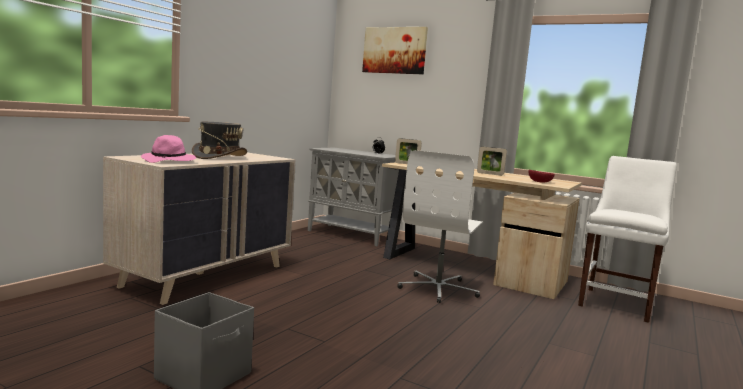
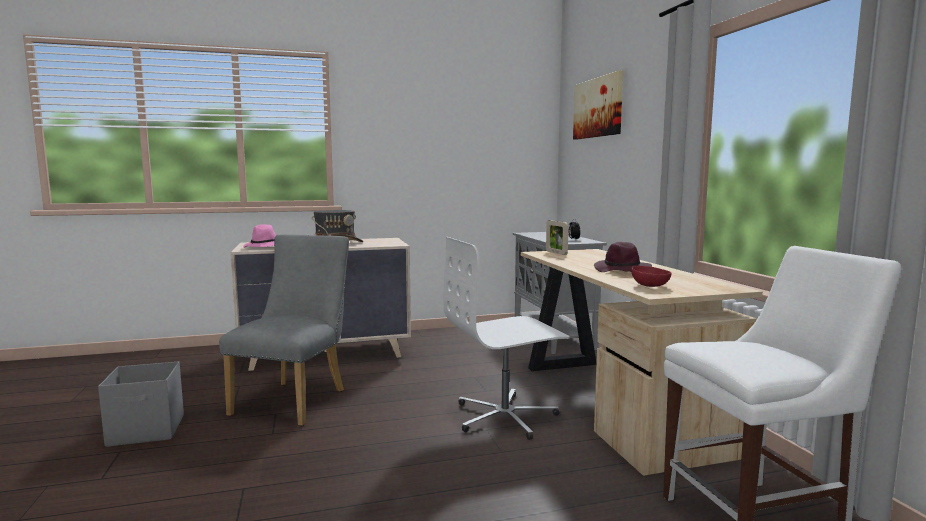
camera: 45 degrees right, 0 degrees up
picture frame [477,147,507,176] -> purple hat [594,242,652,272]
none -> grey chair [219,234,349,426]

